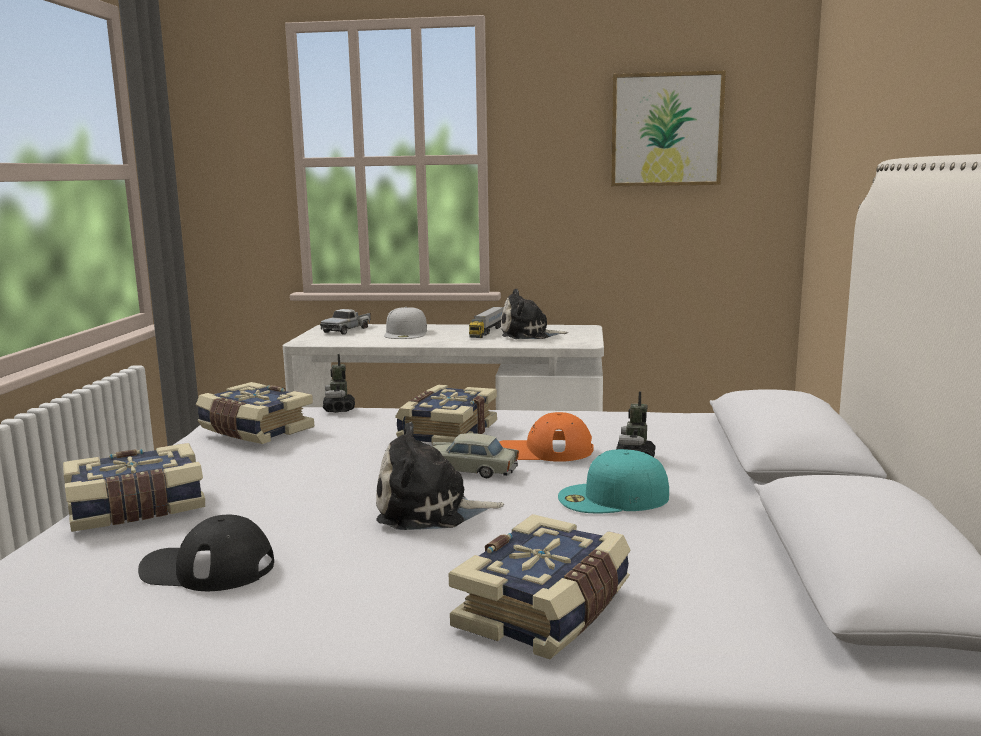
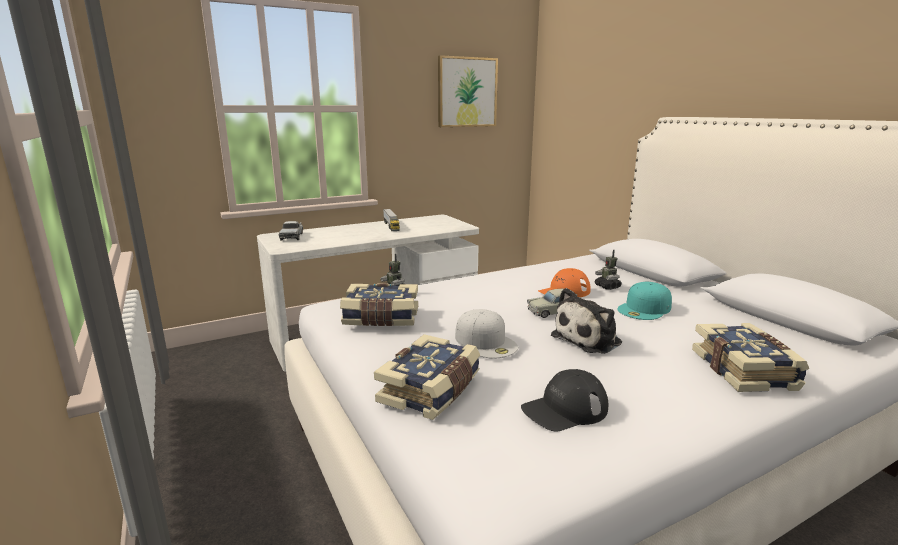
camera: 35 degrees left, 5 degrees up
white cap [384,307,427,339] -> white cap moved to [455,309,518,359]
book [395,385,497,444] -> none
plush toy [501,289,568,339] -> none

